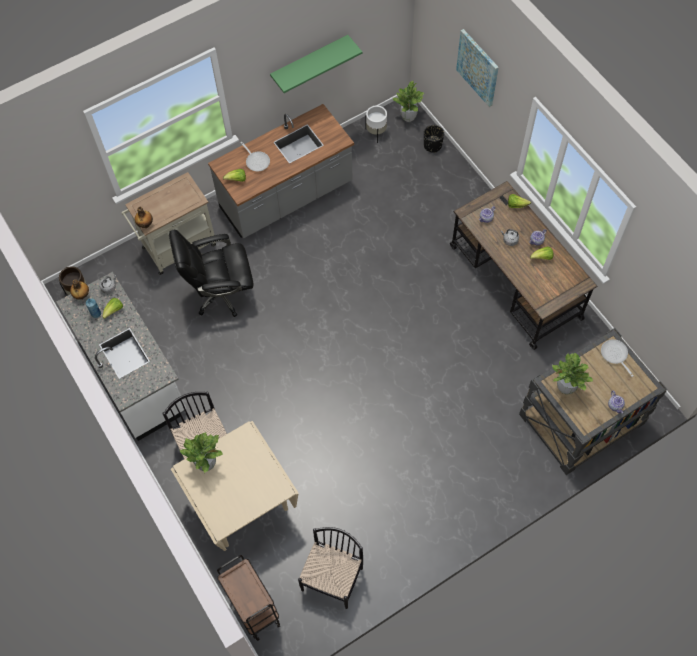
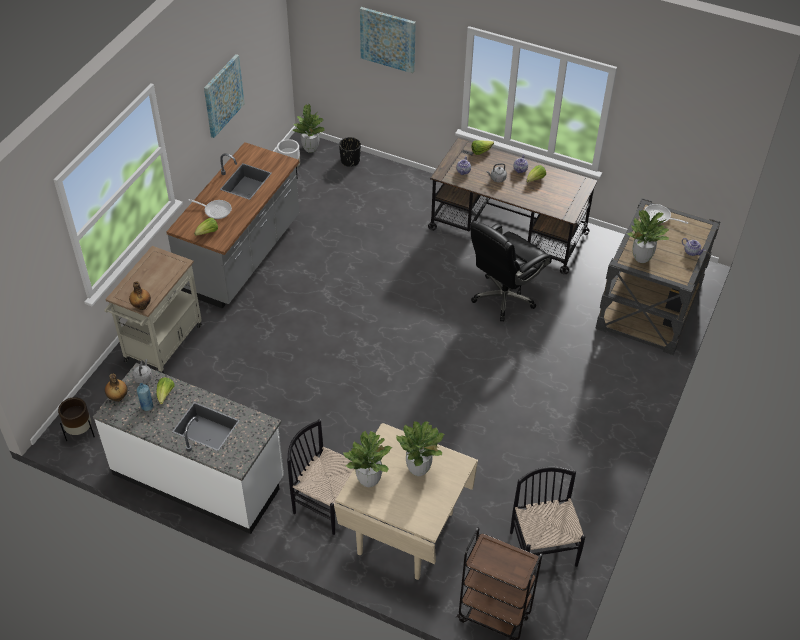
camera: 35 degrees left, 15 degrees down
black office chair [169,230,254,317] -> black office chair moved to [471,221,552,322]
green shelf [270,35,362,93] -> picture [204,54,245,138]
none -> potted plant [396,421,445,476]

